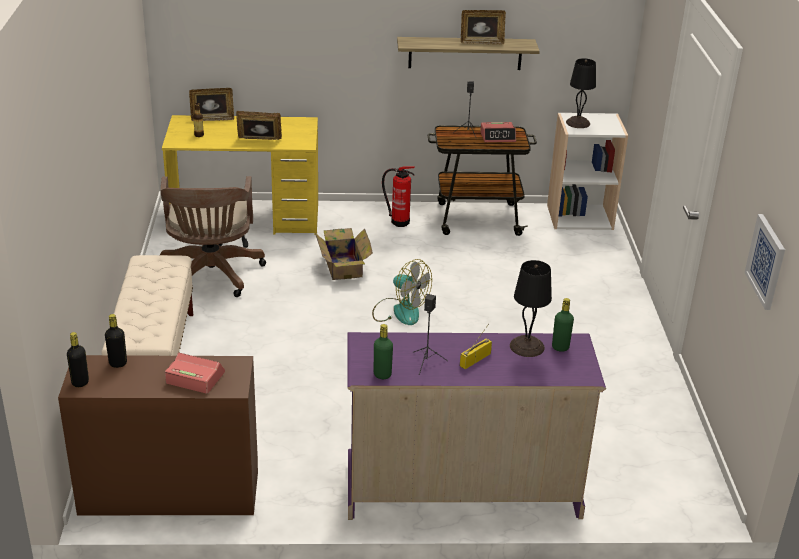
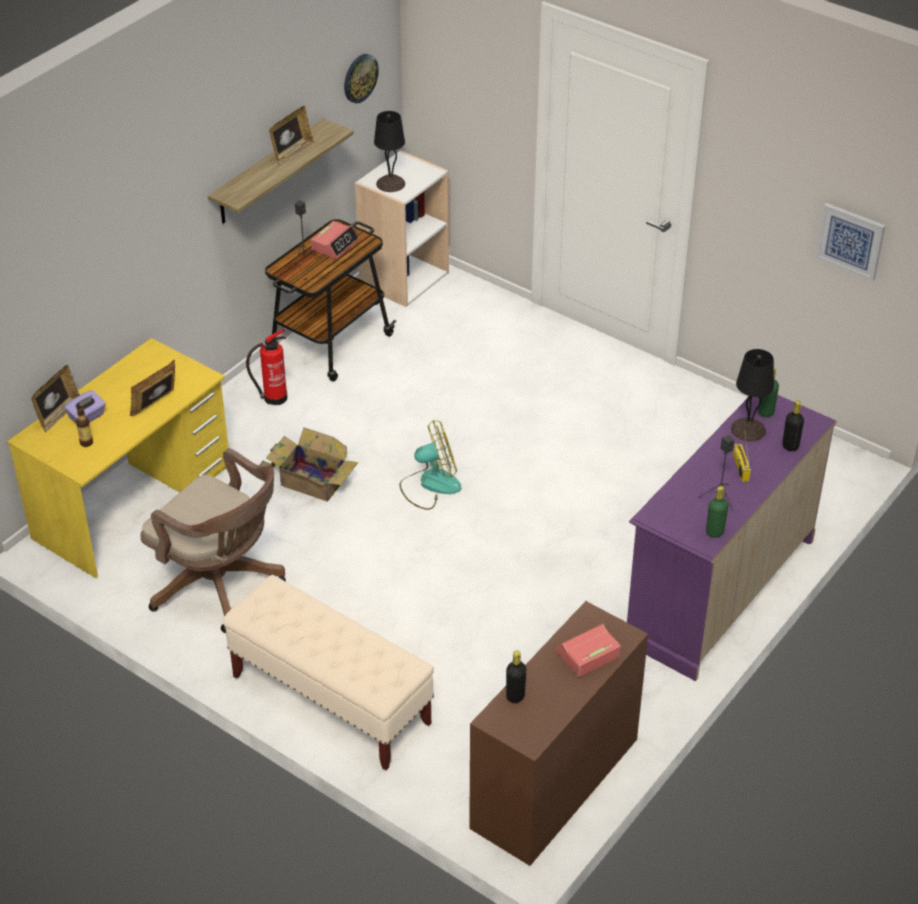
camera: 50 degrees left, 10 degrees up
black bottle [67,332,89,387] -> black bottle moved to [782,401,804,451]
none -> purple tissue box [64,390,106,423]
none -> wall clock [344,54,379,103]

